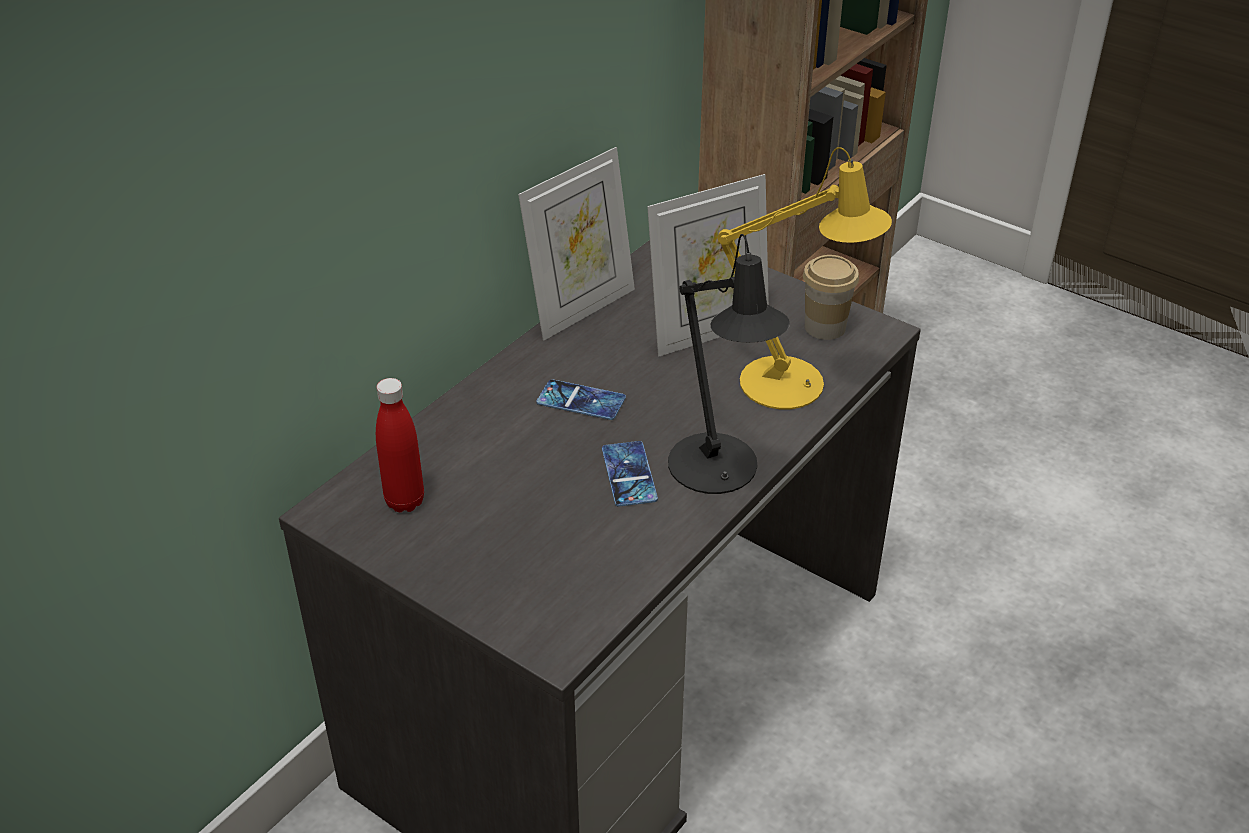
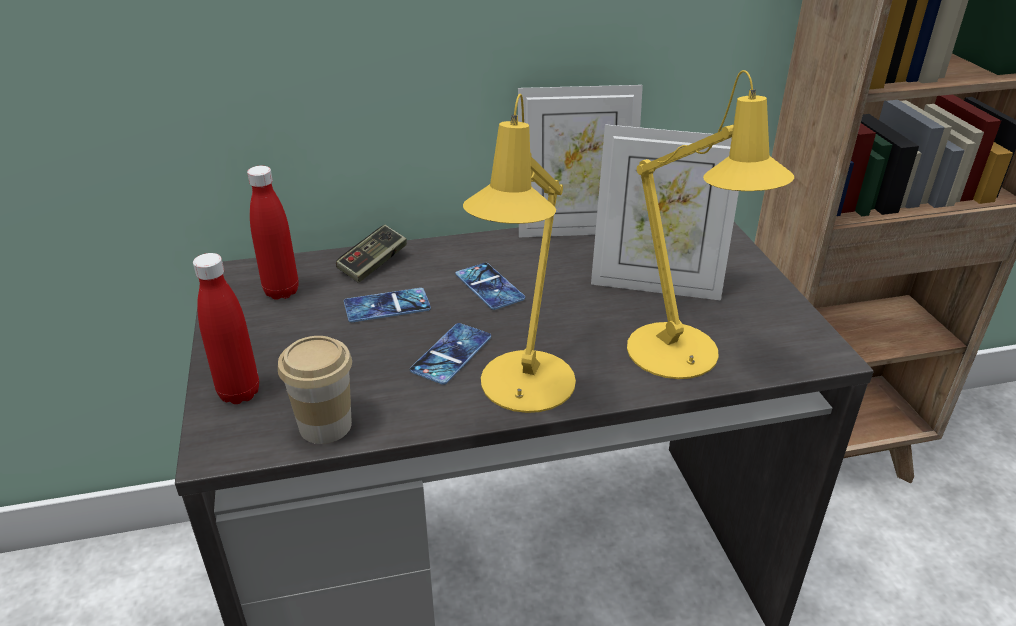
camera: 40 degrees right, 5 degrees down
black table lamp [668,234,790,494] -> yellow table lamp [463,94,576,413]
cup [803,255,859,340] -> cup moved to [278,336,352,444]
none -> red bottle [193,253,259,404]
none -> game controller [336,225,407,283]
none -> phone [344,288,431,322]

